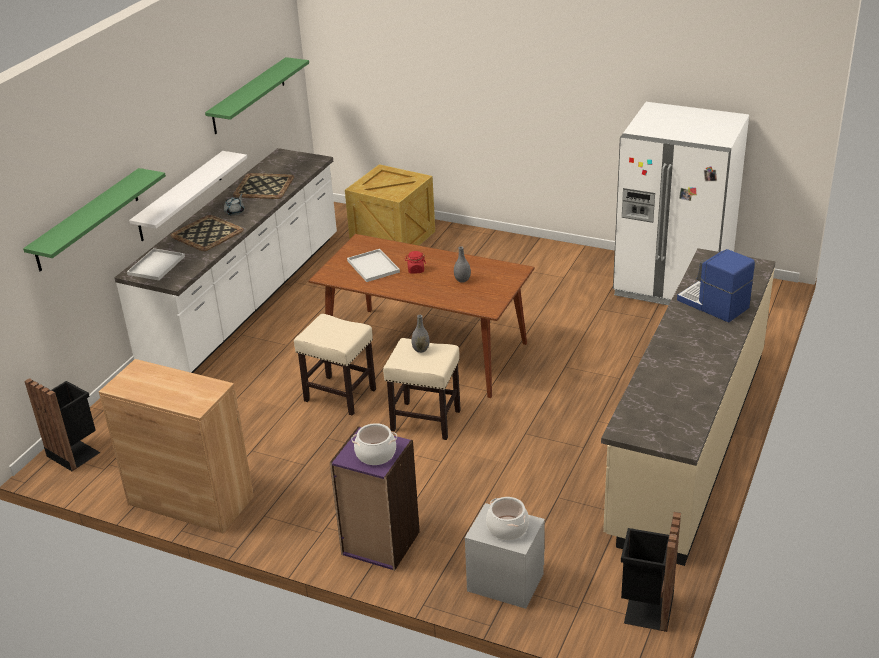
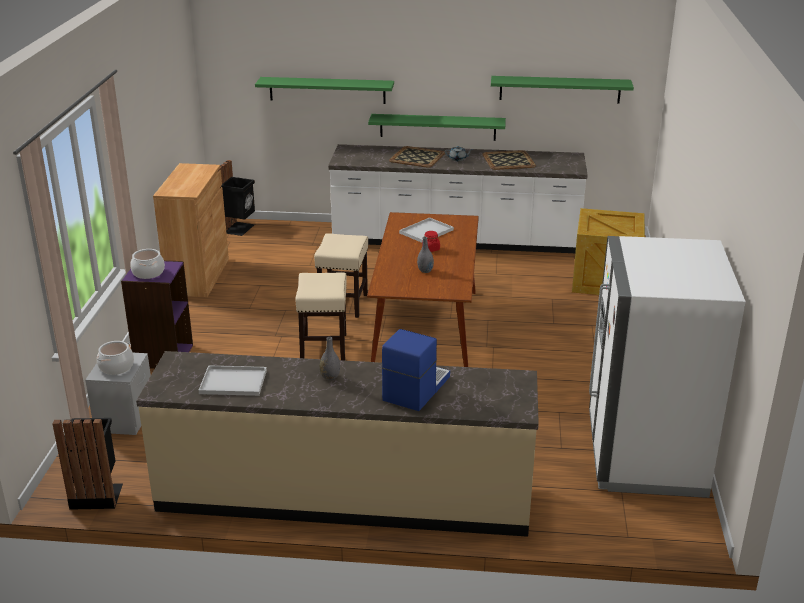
camera: 70 degrees right, 5 degrees down
white tray [127,248,185,280] -> white tray moved to [199,365,267,396]
white shelf [129,151,247,241] -> green shelf [368,114,506,141]
grey vase [411,315,429,353] -> grey vase moved to [320,337,340,380]

